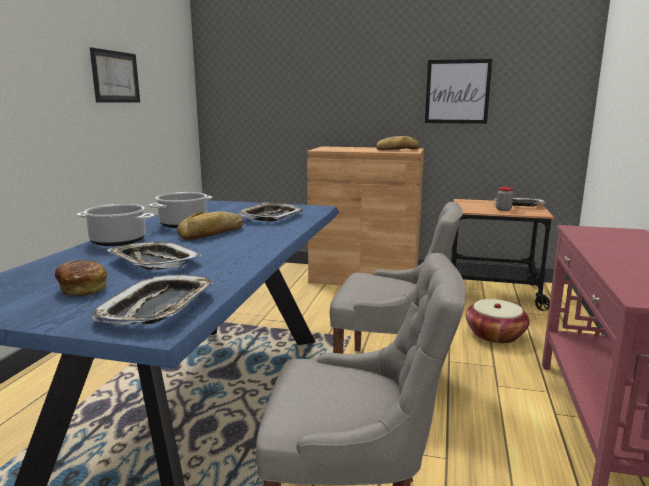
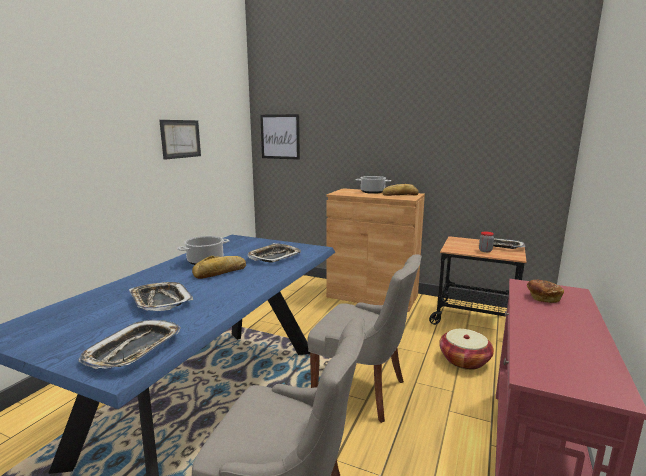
camera: 10 degrees right, 0 degrees up
bread [55,260,107,296] -> bread moved to [527,280,564,303]
cooking pot [76,204,155,246] -> cooking pot moved to [355,176,391,194]
picture [425,59,492,124] -> picture moved to [260,114,300,160]

